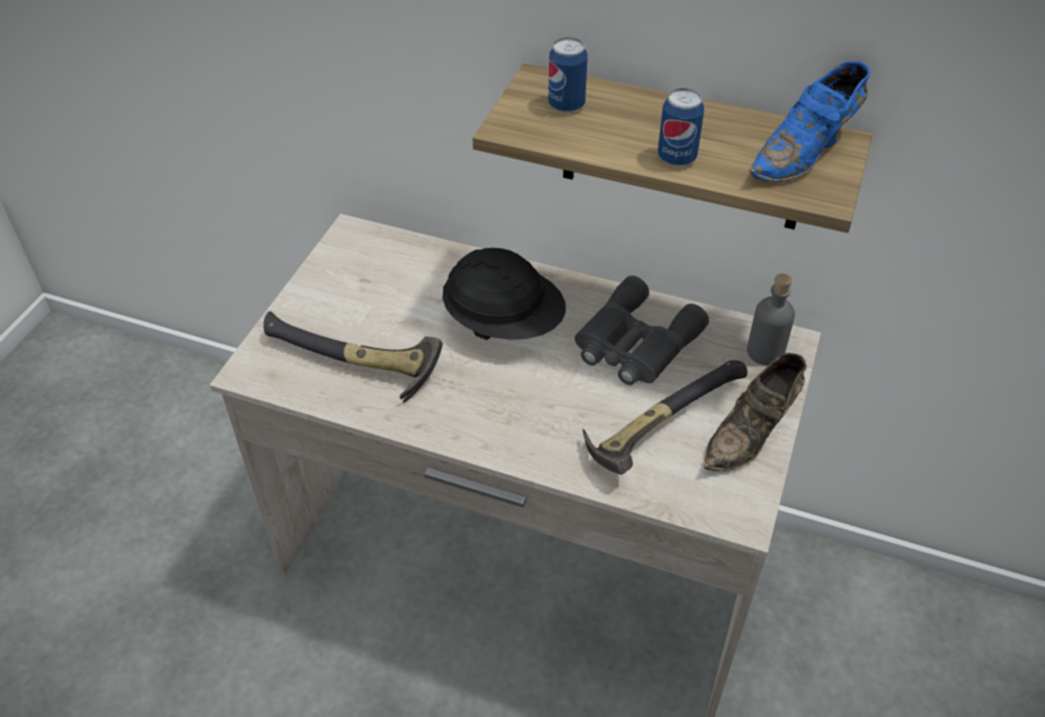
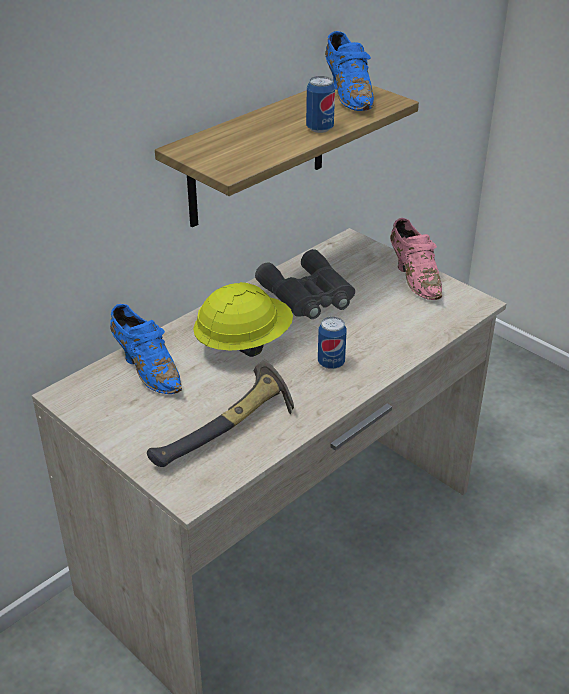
camera: 65 degrees left, 10 degrees down
black hard hat [442,248,566,340] -> yellow hard hat [193,282,293,357]
can [548,38,588,113] -> can moved to [318,317,347,369]
hammer [582,360,748,475] -> none
brown shoe [704,353,807,471] -> pink shoe [390,218,442,300]
grey bottle [747,274,795,365] -> none
none -> blue shoe [110,304,182,394]

